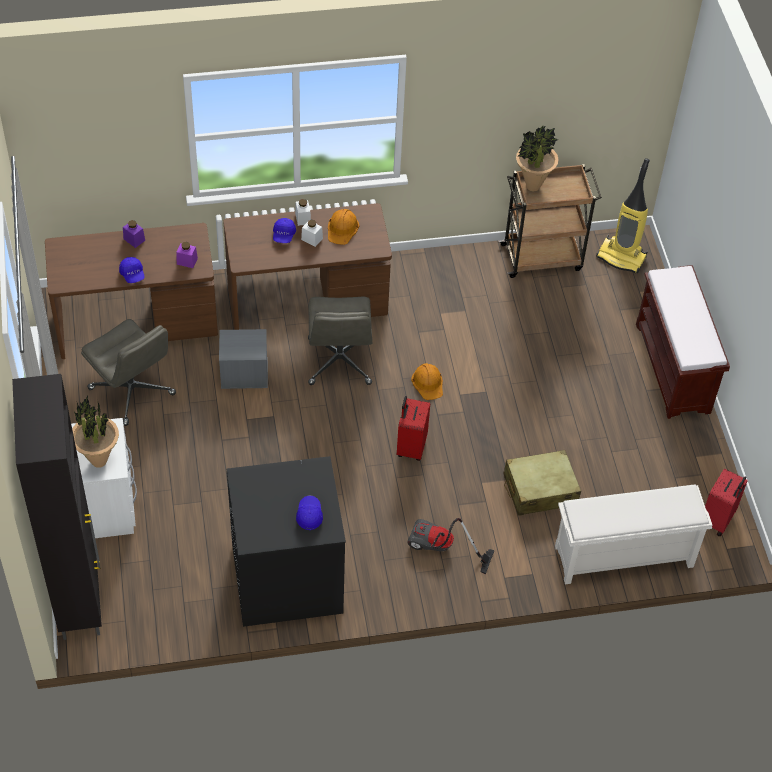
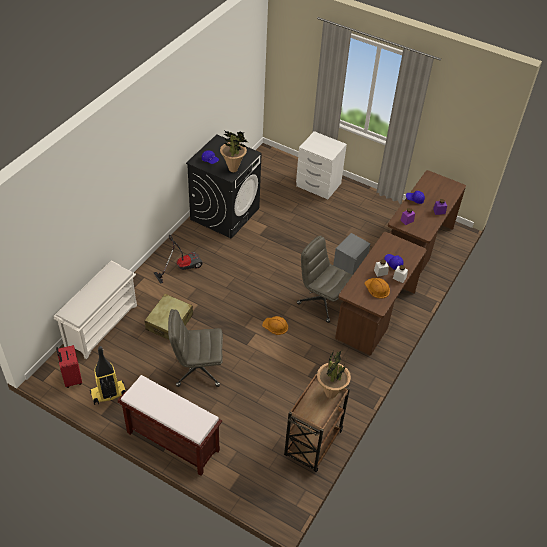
camera: 130 degrees right, 5 degrees down
black cabinet [12,374,102,640] -> none
potted plant [72,396,119,468] -> potted plant moved to [220,131,247,172]
grey office chair [81,319,176,426] -> grey office chair moved to [168,309,223,387]
red suitcase [397,396,430,461] -> none
vacuum cleaner [596,158,650,273] -> vacuum cleaner moved to [90,346,126,405]

